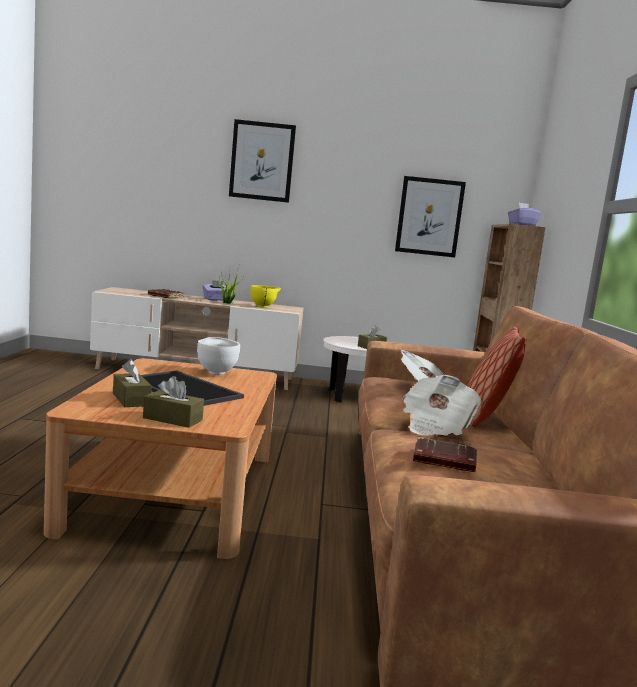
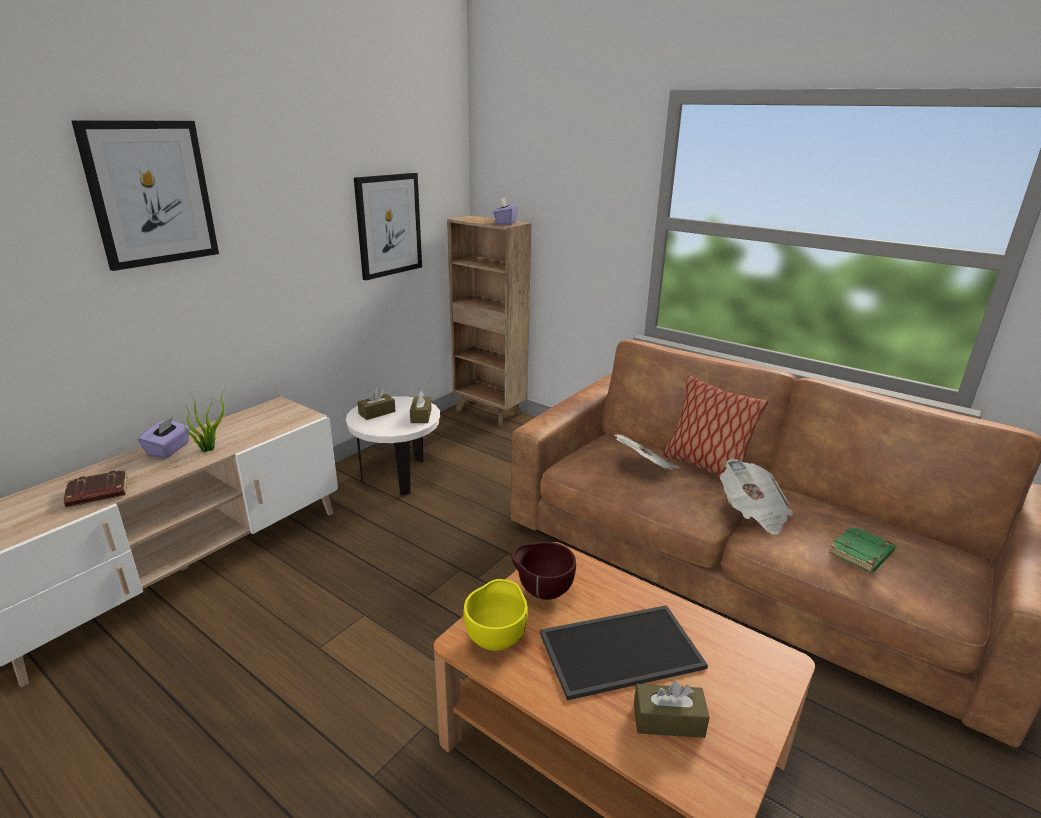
camera: 55 degrees left, 15 degrees up
brown tissue box [143,376,204,428] -> brown tissue box moved to [357,388,396,420]
white bowl [197,337,240,375] -> brown bowl [512,542,576,600]
yellow bowl [250,285,281,308] -> yellow bowl moved to [463,579,528,651]
brown book [413,437,477,472] -> green book [829,526,896,573]

